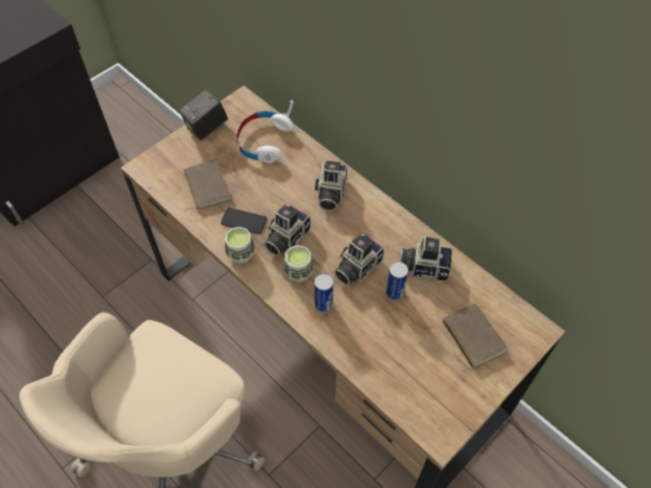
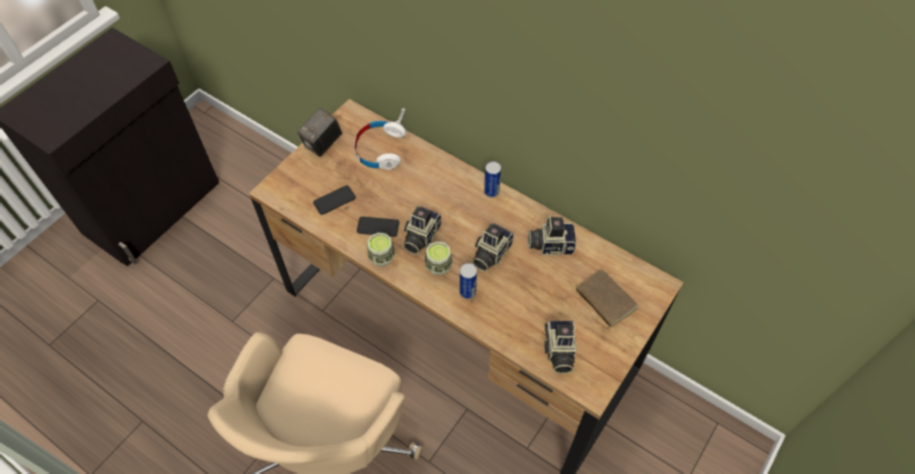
camera: 10 degrees left, 0 degrees up
brown book [183,159,231,210] -> phone [313,185,356,215]
camera [315,161,347,211] -> camera moved to [545,321,577,374]
can [386,262,408,301] -> can moved to [484,162,501,198]

